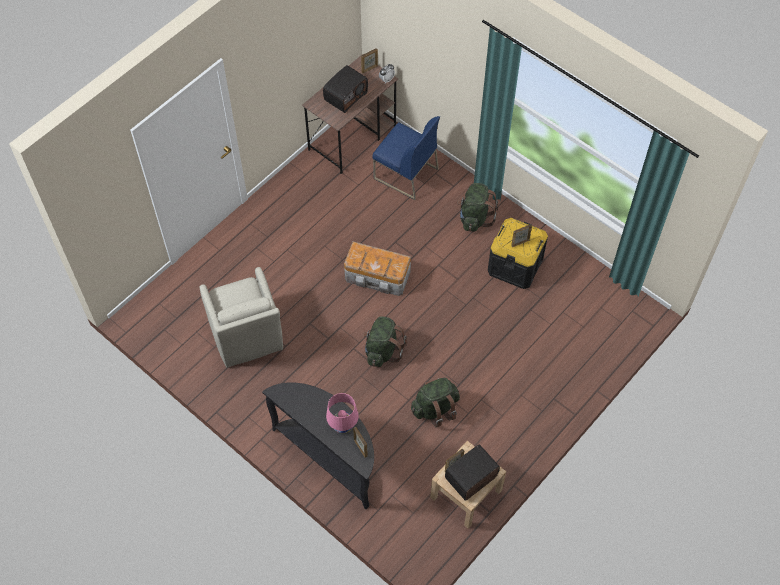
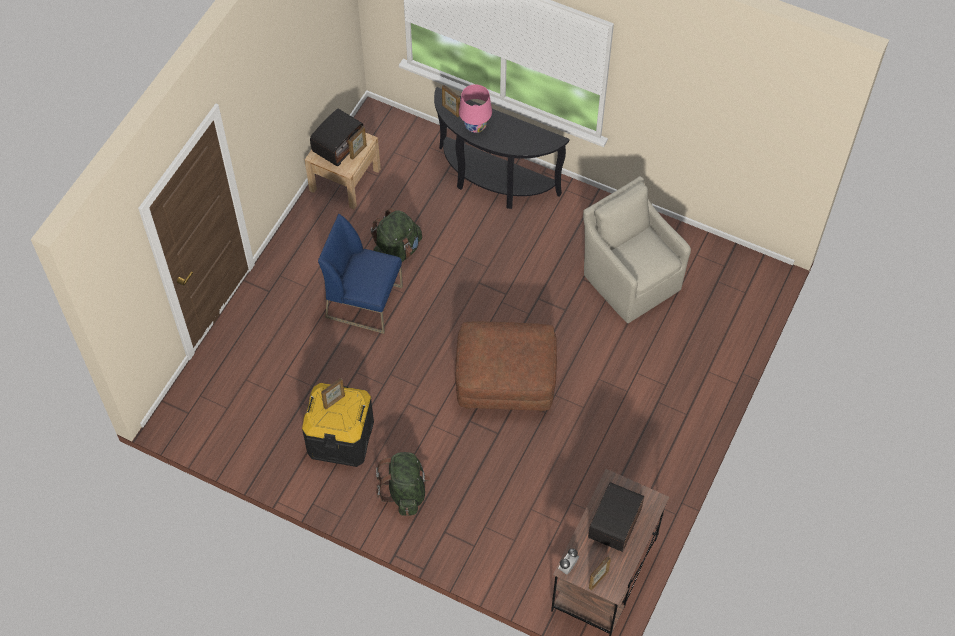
camera: 165 degrees right, 0 degrees up
storage box [344,241,411,296] -> brown ottoman [455,321,557,411]
green backpack [363,316,407,367] -> none
blue chair [373,116,440,200] -> blue chair moved to [318,214,403,334]

